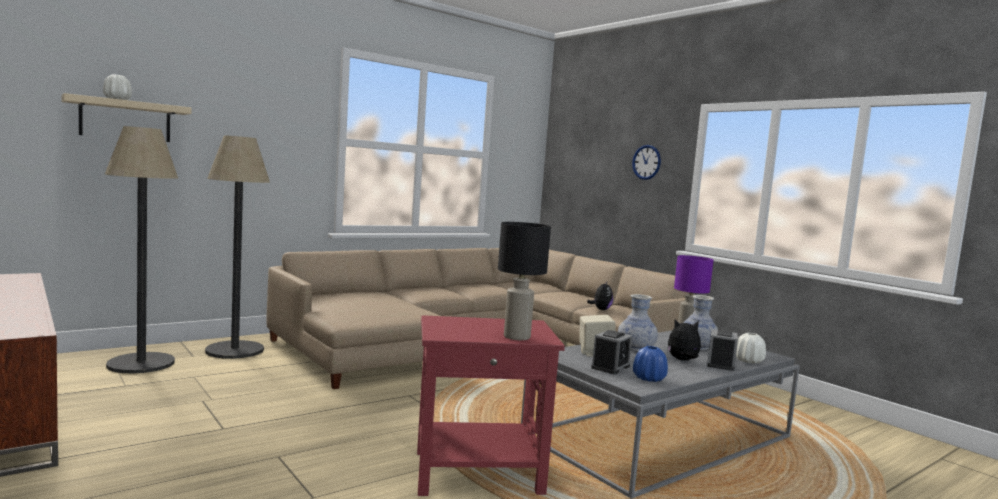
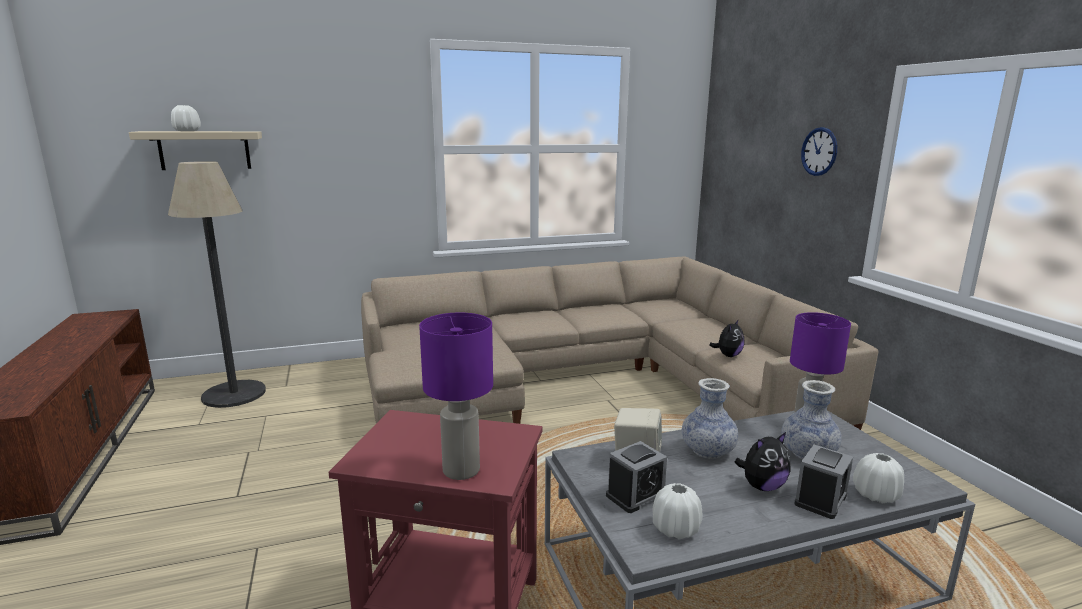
camera: 20 degrees right, 10 degrees up
floor lamp [205,135,270,359] -> none
black table lamp [498,222,551,340] -> purple table lamp [419,313,493,480]
blue vase [633,346,668,382] -> white vase [653,483,702,540]
plush toy [668,320,701,361] -> plush toy turned 135 degrees clockwise [735,432,791,491]

